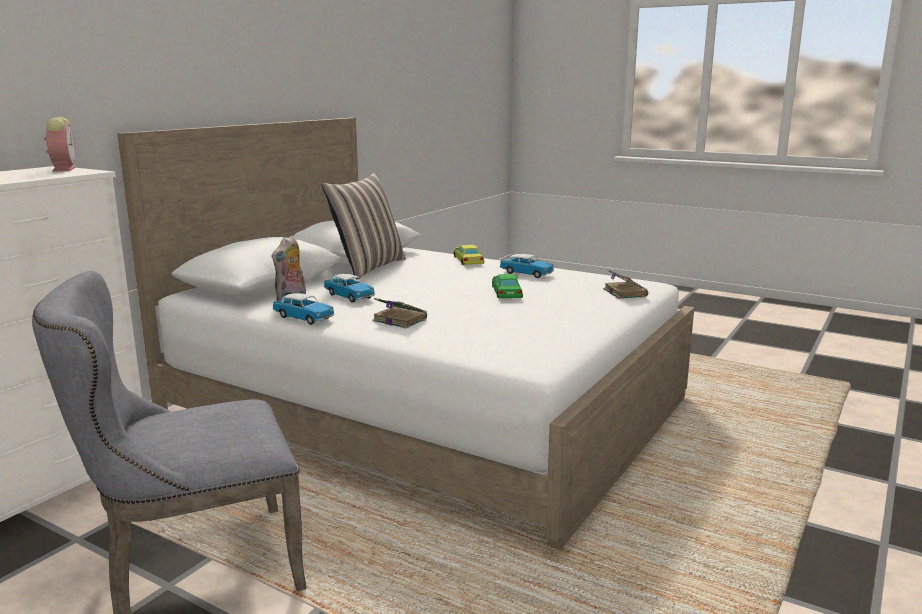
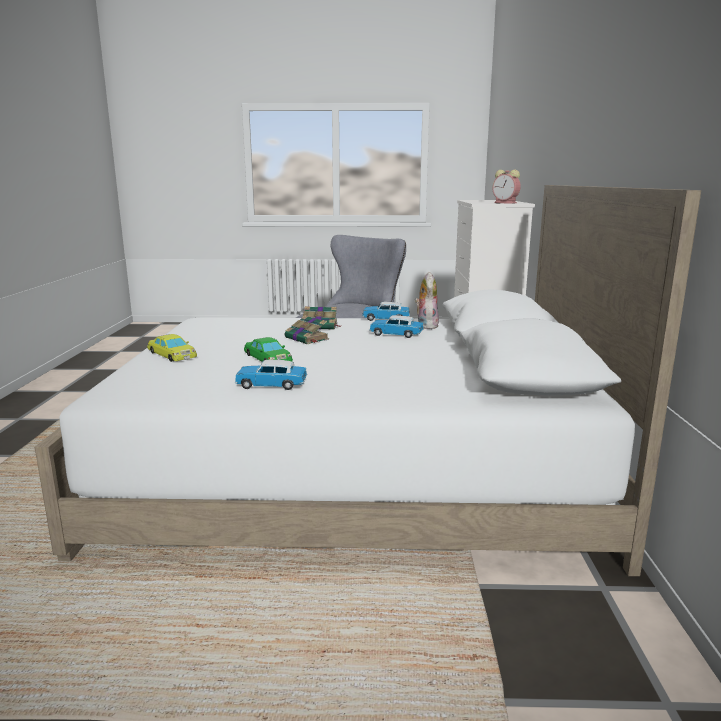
camera: 150 degrees right, 0 degrees up
pillow [322,173,406,280] -> none
yellow toy car [453,245,484,265] -> yellow toy car moved to [147,334,197,362]
book [603,269,648,299] -> book moved to [285,315,329,344]

